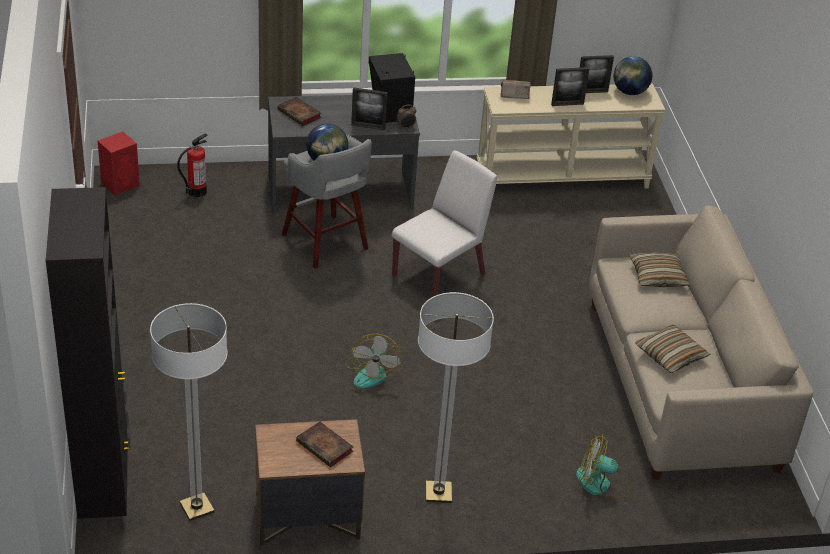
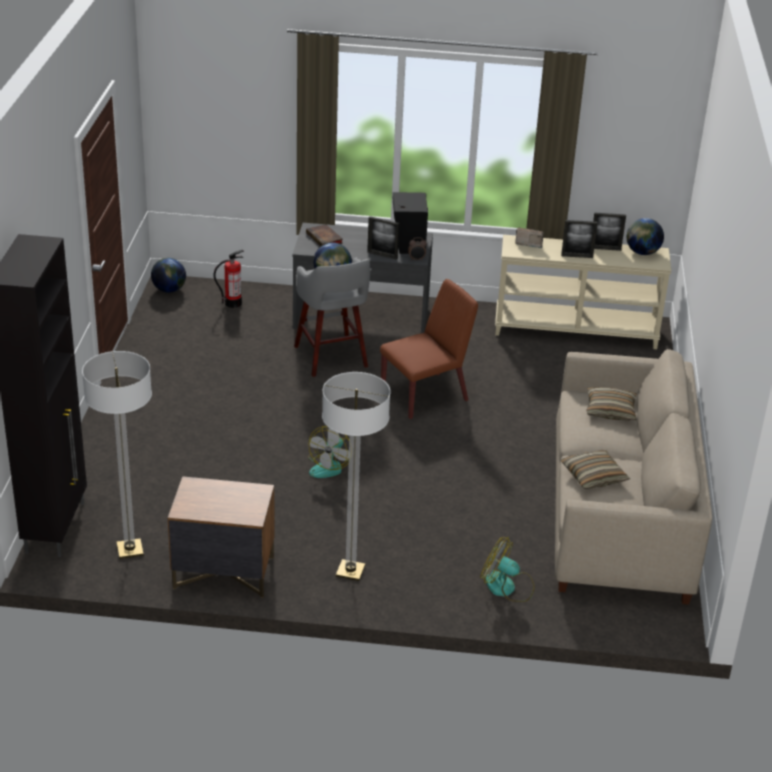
camera: 15 degrees right, 5 degrees down
red speaker [98,132,140,195] -> globe [151,258,186,293]
book [296,421,353,467] -> none
white chair [392,150,497,297] -> brown chair [380,279,478,419]

